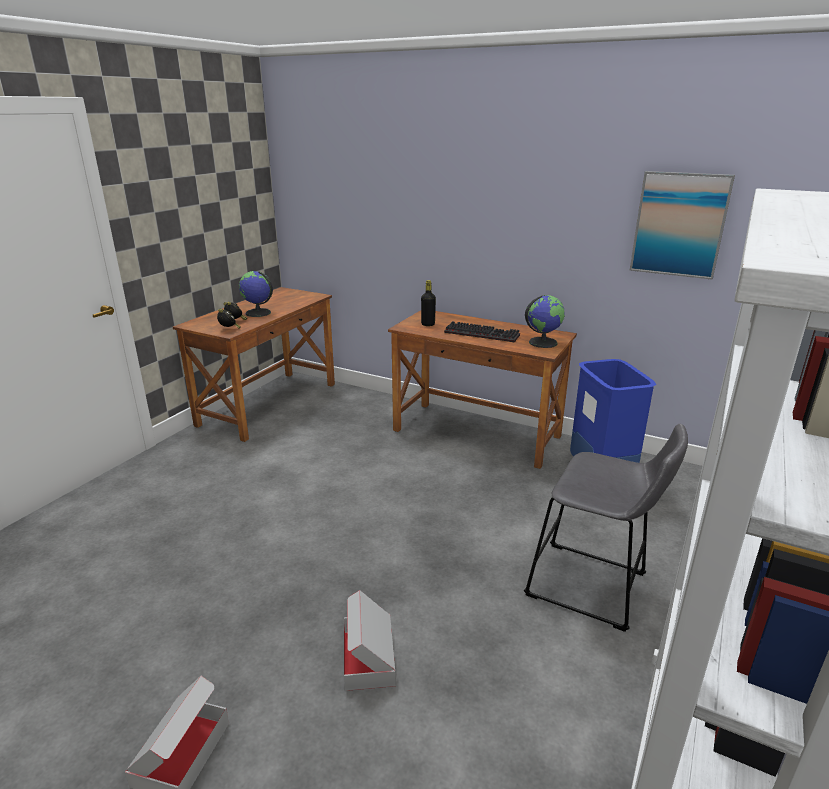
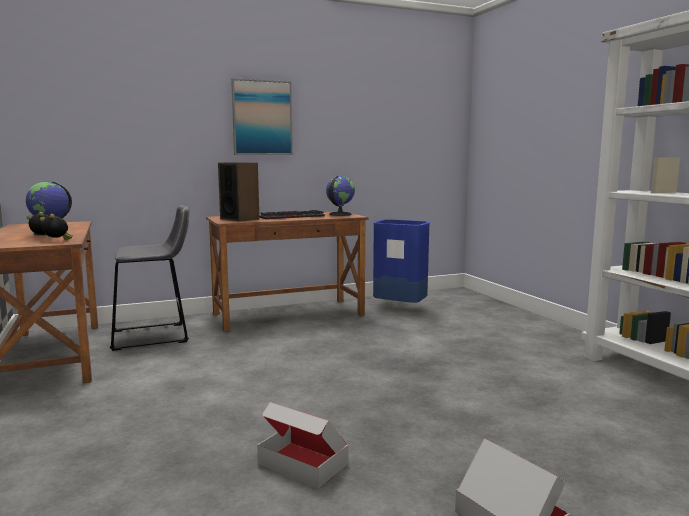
camera: 50 degrees left, 15 degrees down
cardboard box [344,590,396,691] -> cardboard box moved to [257,402,349,489]
black bottle [421,280,436,326] -> speaker [218,163,259,222]
grey stool [524,424,688,632] -> grey stool moved to [110,205,189,351]
picture [630,171,735,280] -> picture moved to [231,78,293,155]

